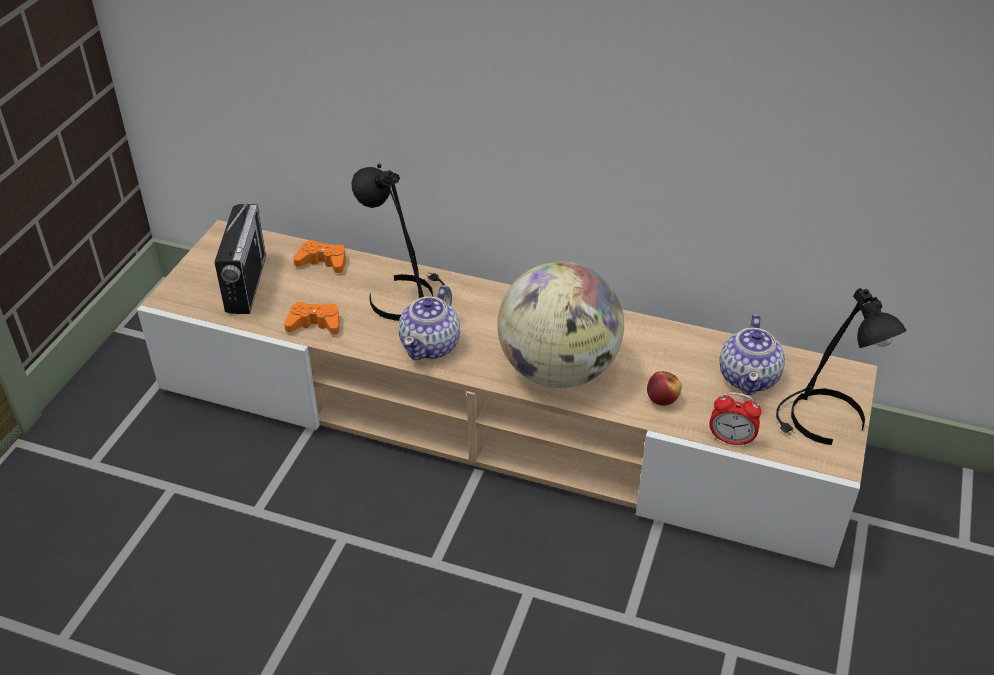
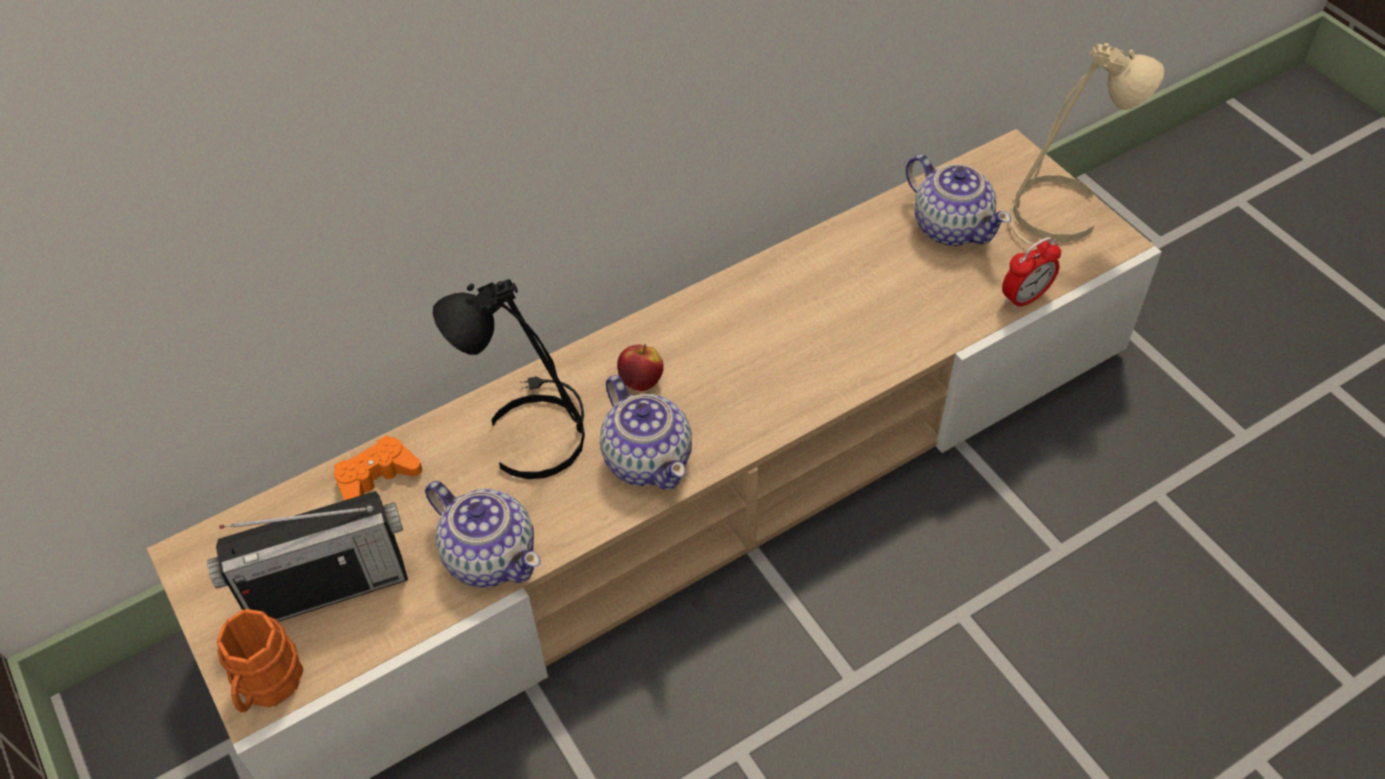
camera: 50 degrees left, 10 degrees up
radio [214,203,266,314] -> radio turned 120 degrees clockwise [207,491,408,622]
orange game controller [284,302,340,334] -> teapot [425,481,541,588]
globe [497,262,624,388] -> none
apple [647,371,682,406] -> apple moved to [617,344,664,391]
black table lamp [776,288,907,445] -> beige table lamp [1010,43,1164,247]
none -> orange mug [217,609,303,713]

